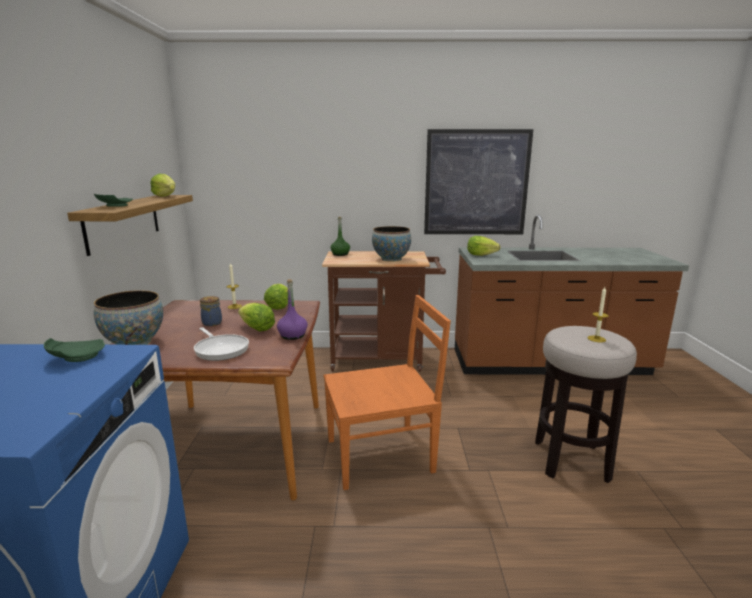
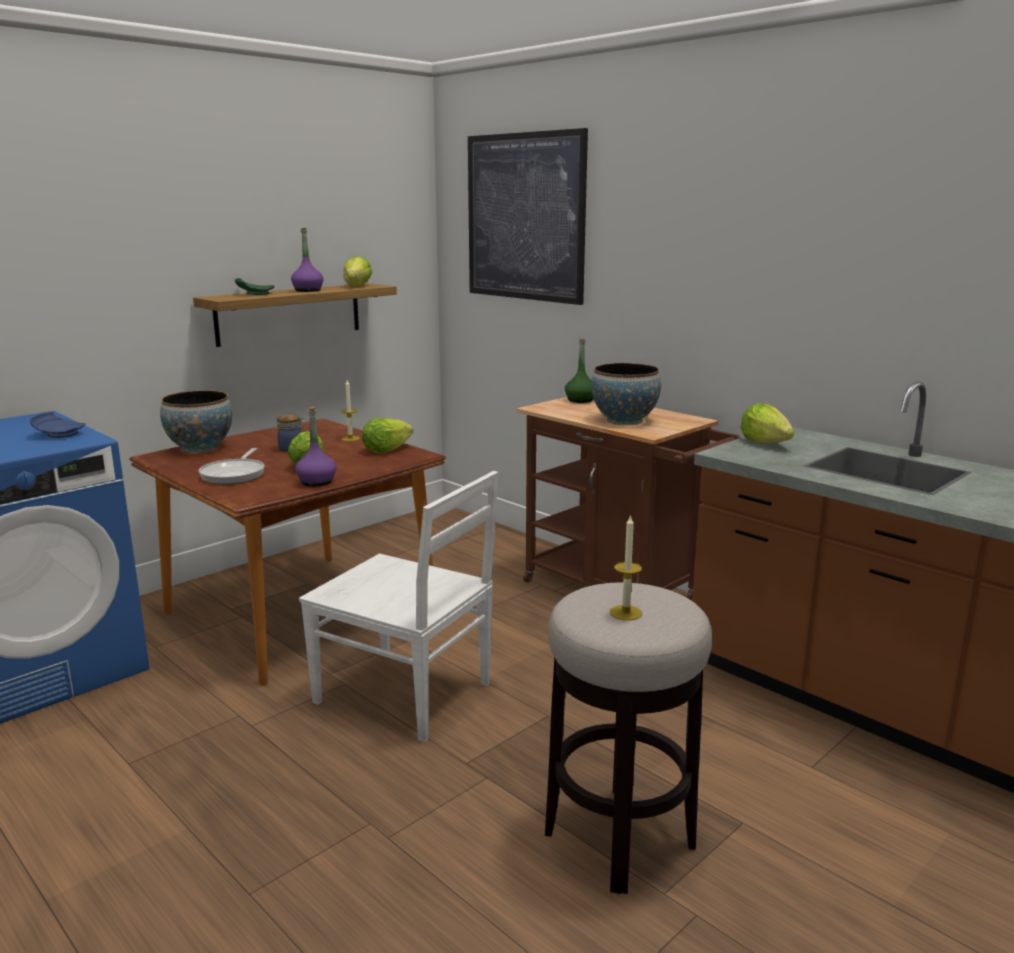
camera: 45 degrees right, 0 degrees up
green plate [44,338,105,362] -> blue plate [30,412,86,438]
orange chair [323,295,451,490] -> white chair [299,471,498,743]
picture [424,129,533,234] -> picture moved to [468,128,588,305]
none -> purple bottle [291,228,324,292]

